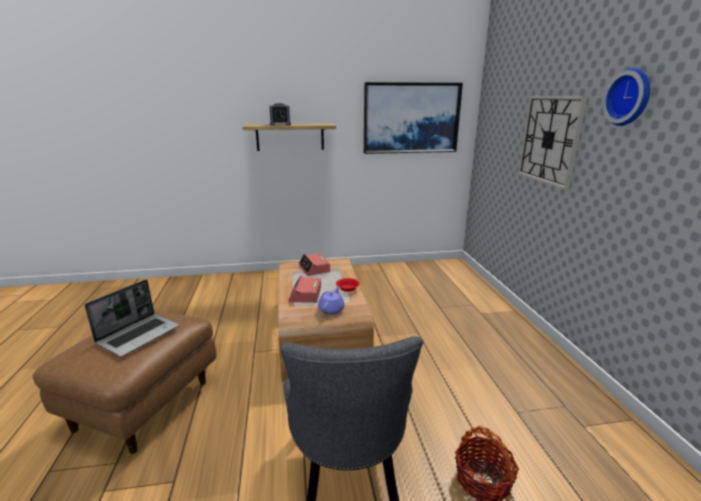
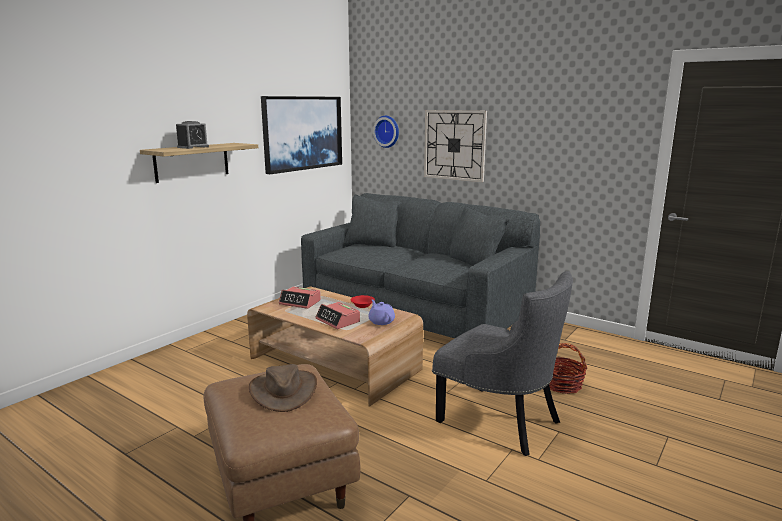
camera: 45 degrees left, 5 degrees down
laptop [85,280,180,357] -> brown hat [249,364,317,412]
wall clock [602,68,650,126] -> wall clock moved to [373,116,399,148]
none -> grey sofa [301,193,540,338]

